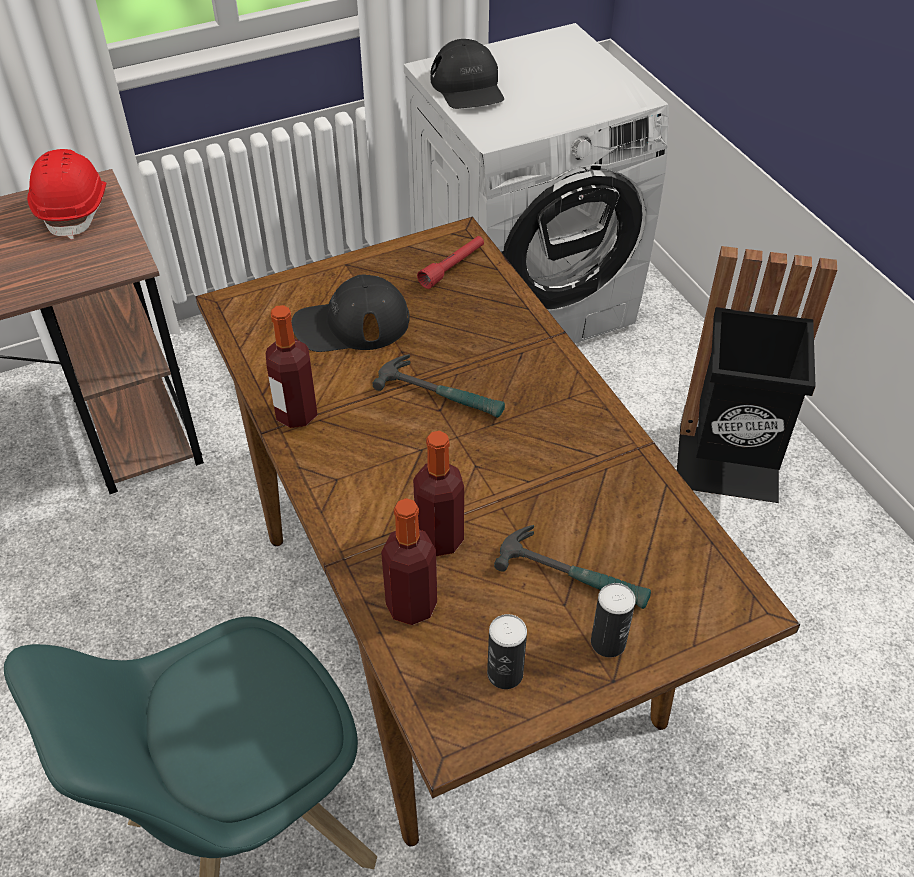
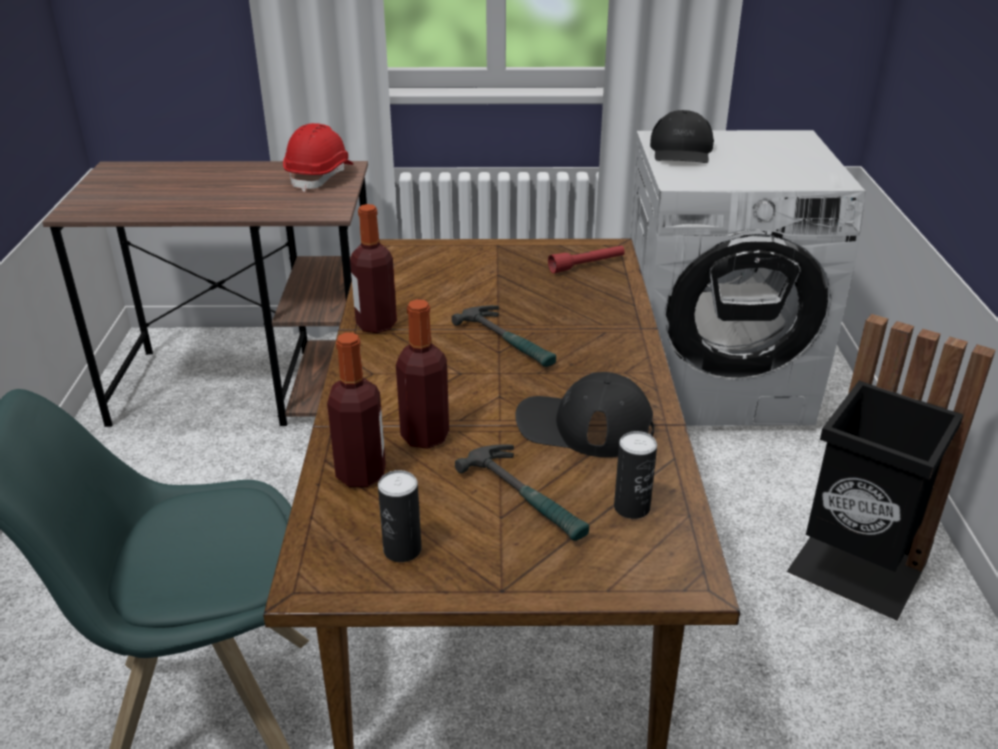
camera: 25 degrees right, 15 degrees down
black cap [291,275,410,352] -> black cap moved to [515,372,655,457]
can [591,583,636,657] -> can moved to [614,431,657,519]

